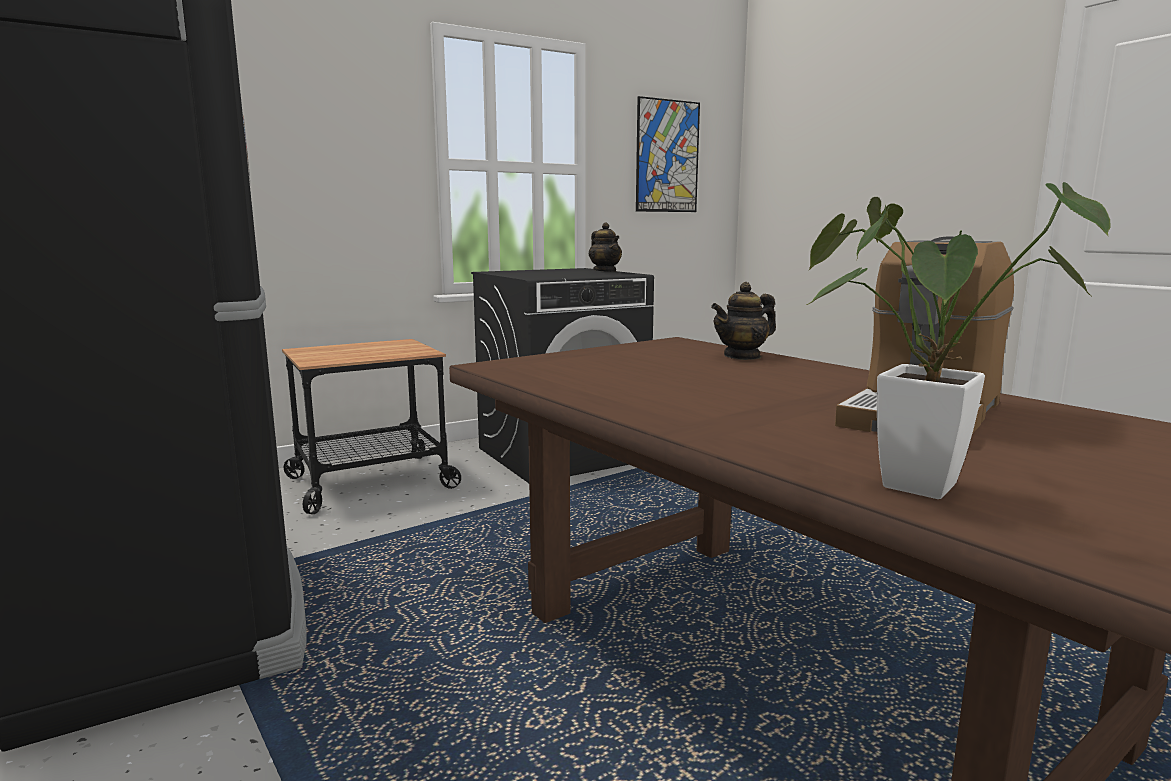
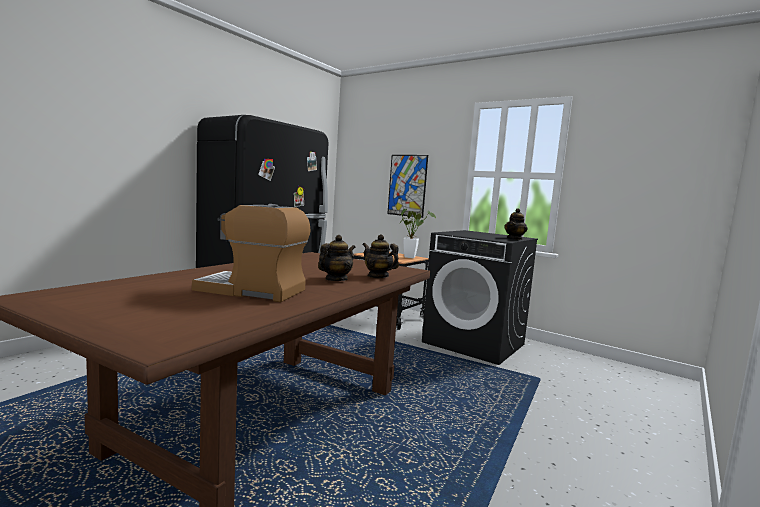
camera: 65 degrees right, 5 degrees down
picture [636,96,700,212] -> picture moved to [387,155,428,218]
potted plant [807,182,1111,499] -> potted plant moved to [400,209,436,258]
none -> teapot [318,235,356,281]

